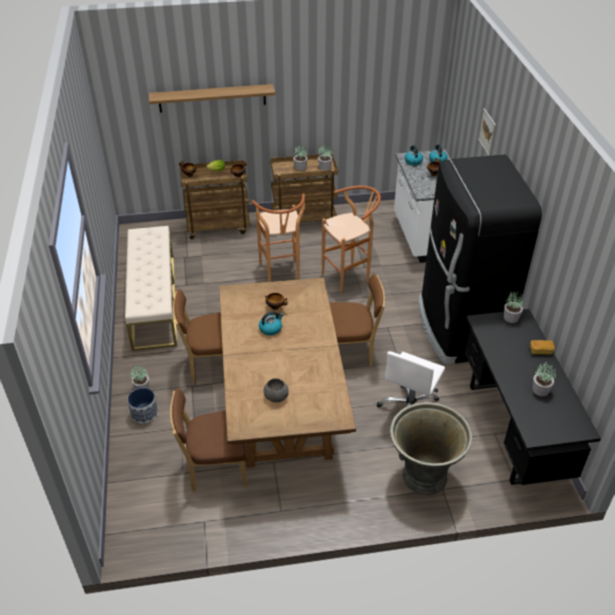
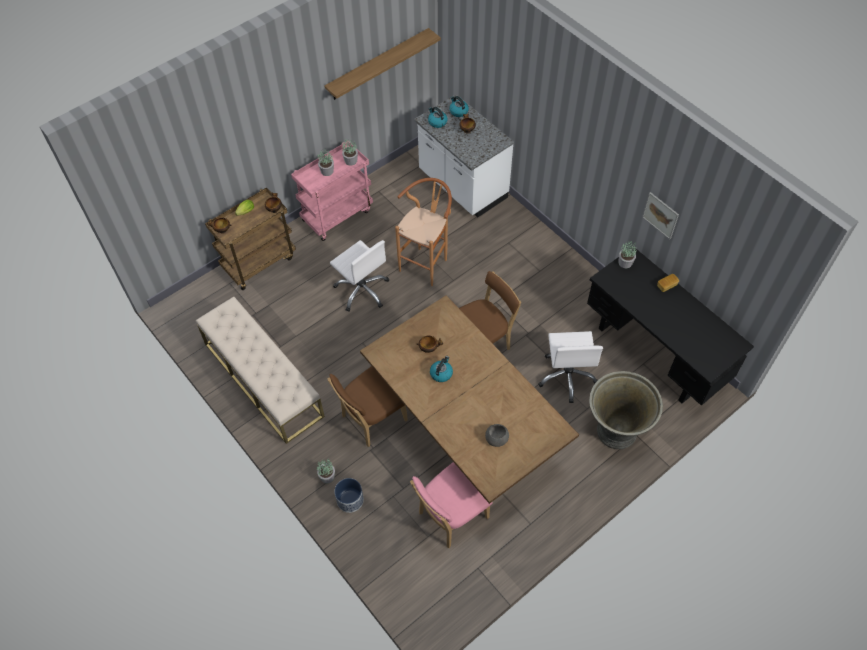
camera: 30 degrees left, 15 degrees up
shelf [149,84,275,113] -> shelf moved to [324,28,441,100]
brown chair [170,388,248,492] -> pink chair [410,462,493,548]
brown stool [251,193,305,282] -> white office chair [330,240,389,312]
brown cart [270,153,338,224] -> pink cart [291,141,373,241]
black fridge [419,155,542,364] -> none
picture [478,108,496,156] -> picture moved to [642,192,679,239]
potted plant [533,361,556,396] -> none

